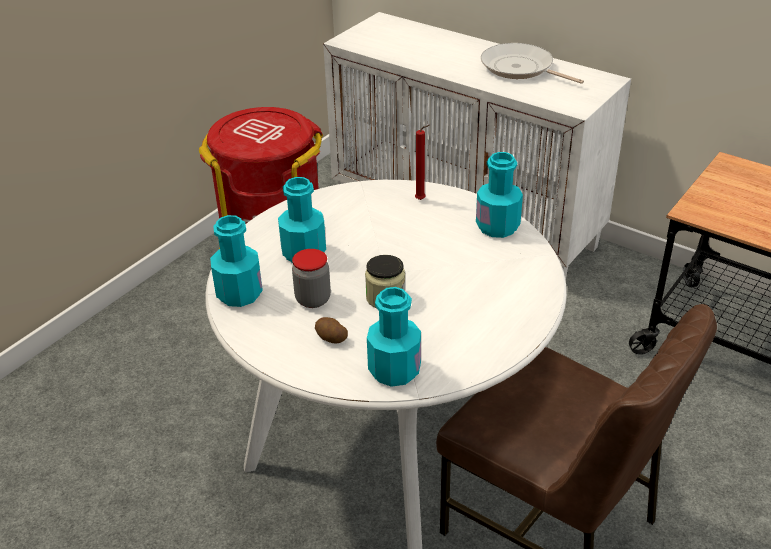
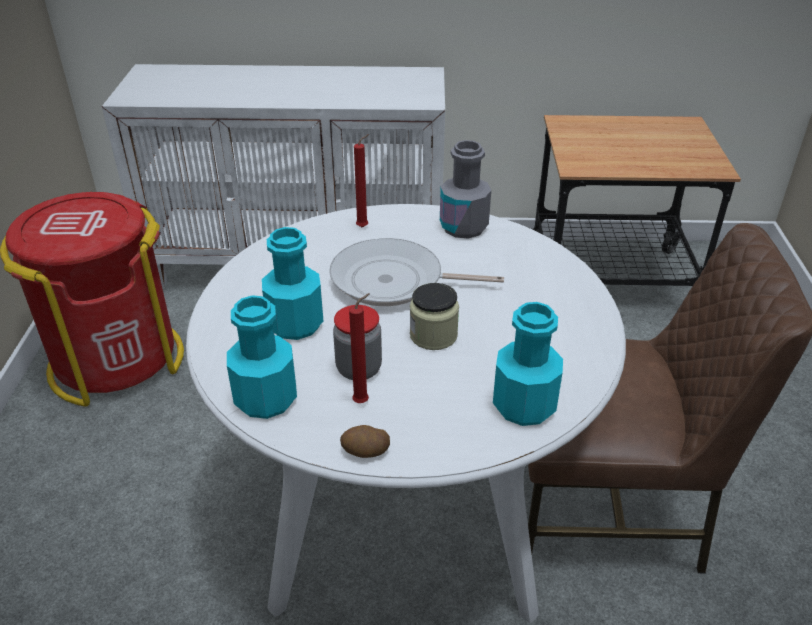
camera: 35 degrees left, 0 degrees up
potato [315,317,348,343] -> potato moved to [340,425,390,458]
turquoise bottle [476,152,523,238] -> grey bottle [440,140,491,239]
frying pan [481,43,584,84] -> frying pan moved to [329,238,504,306]
none -> red candle [349,293,370,403]

